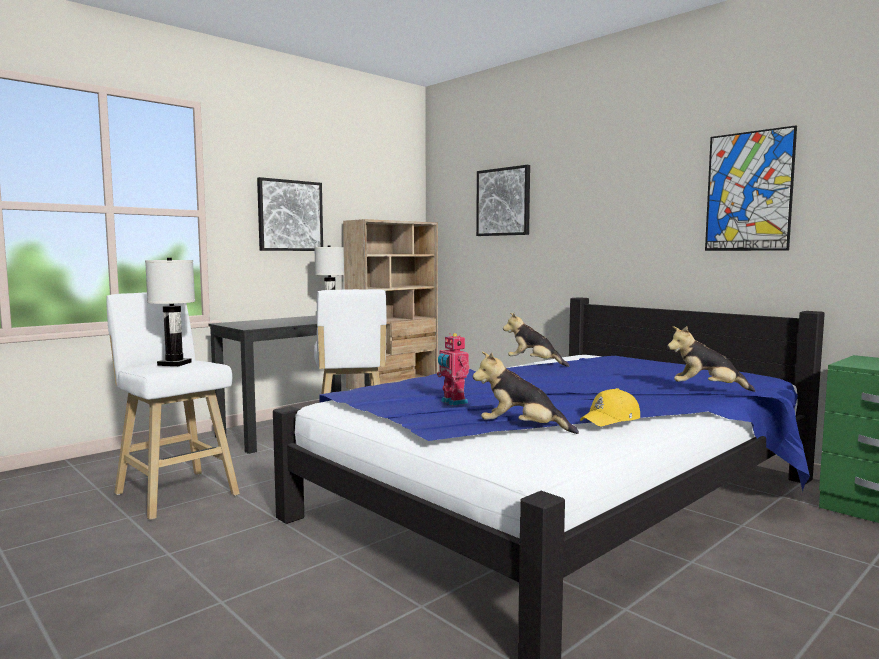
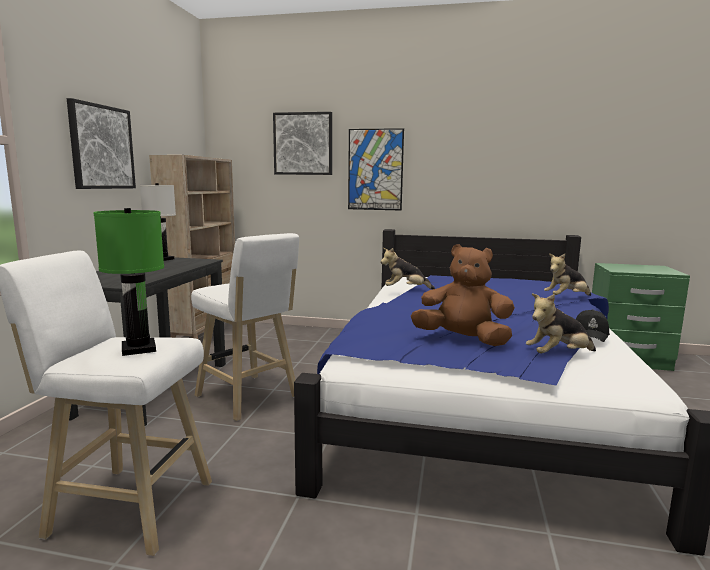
camera: 35 degrees left, 5 degrees up
white table lamp [145,258,195,366] -> green table lamp [93,208,164,356]
toy robot [437,333,470,406] -> brown plush toy [411,244,515,346]
yellow cap [580,388,640,426] -> black cap [576,309,610,342]
picture [705,125,797,251] -> picture moved to [348,128,404,210]

